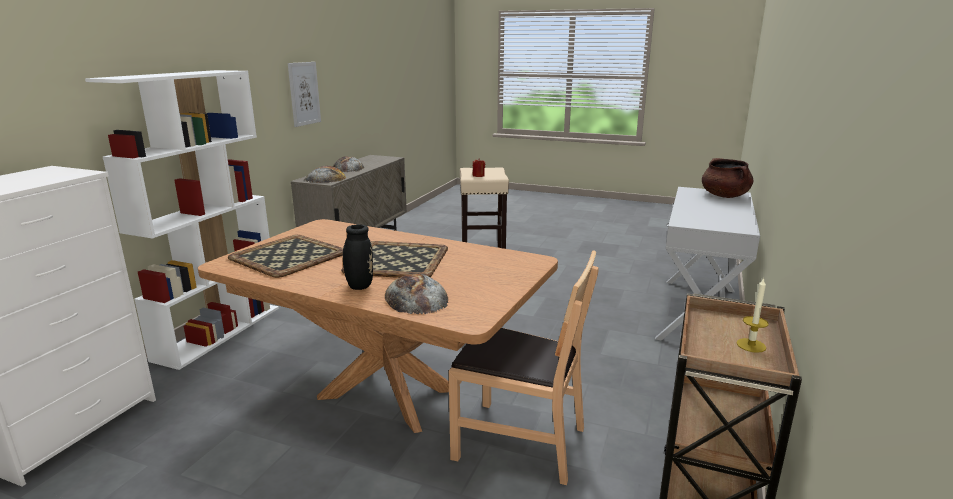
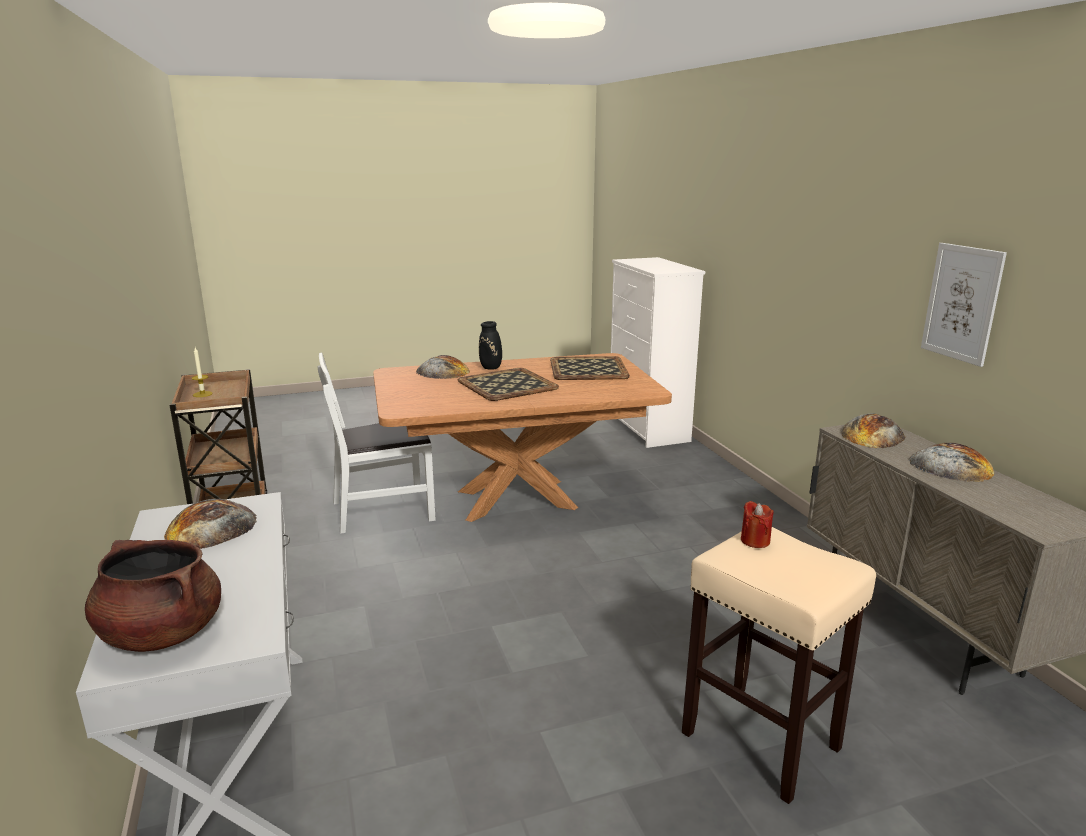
camera: 140 degrees right, 0 degrees up
white bookcase [85,70,279,370] -> none
brown chair [449,250,599,485] -> white chair [317,353,436,534]
none -> bread [164,499,257,549]

